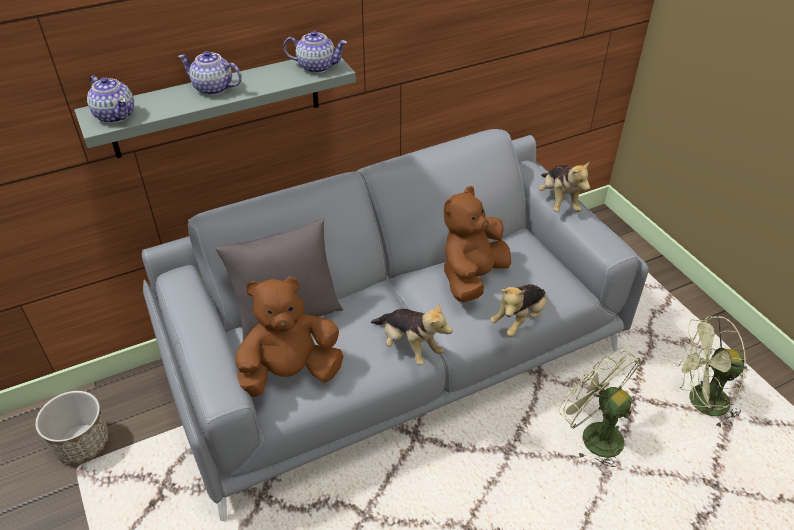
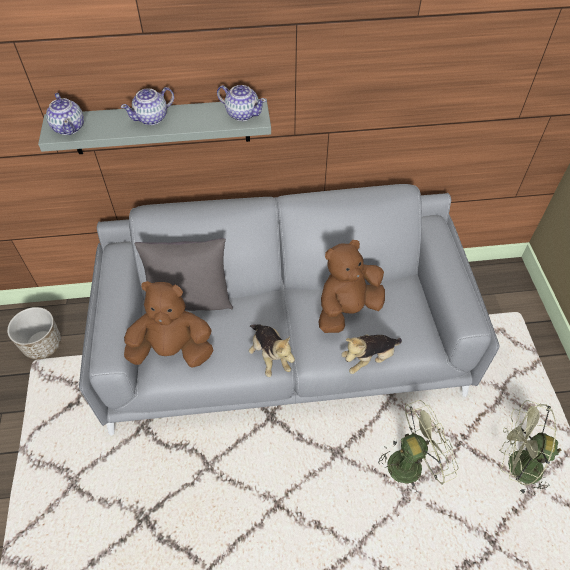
camera: 20 degrees right, 10 degrees up
teapot [178,51,242,96] -> teapot turned 75 degrees counterclockwise [121,87,174,125]
plush toy [539,161,590,212] -> none
green fan [559,347,641,467] -> green fan turned 90 degrees clockwise [379,400,459,486]

